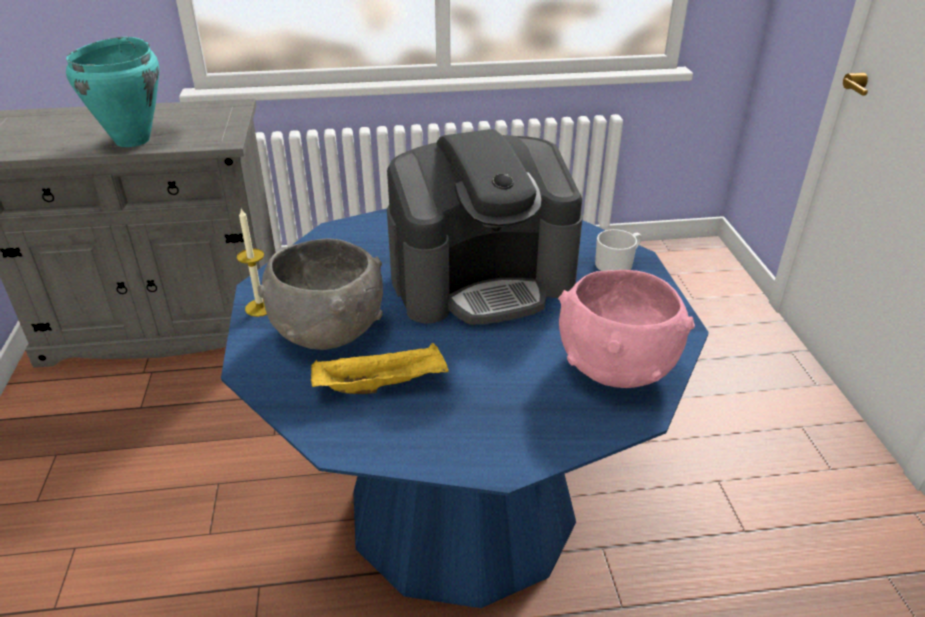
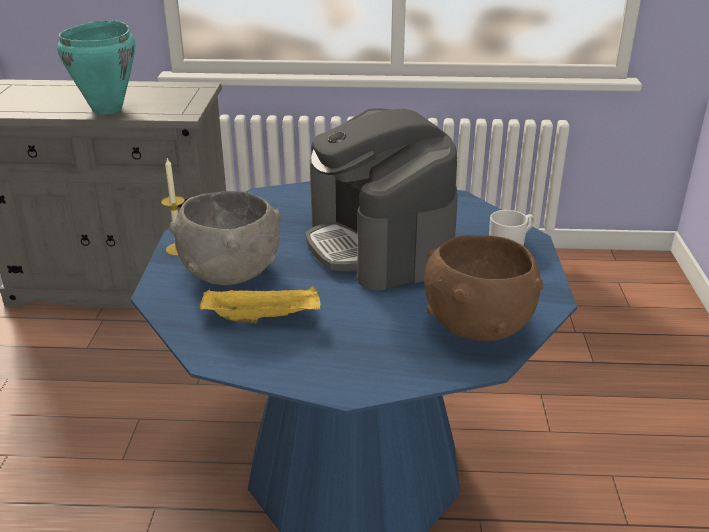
camera: 10 degrees right, 5 degrees down
coffee machine [387,129,583,325] -> coffee machine turned 75 degrees clockwise [306,108,458,291]
pink bowl [558,270,695,388] -> brown bowl [424,235,544,341]

